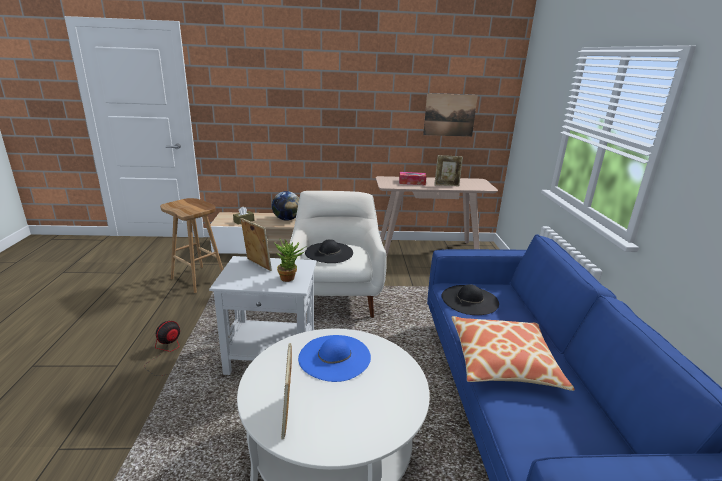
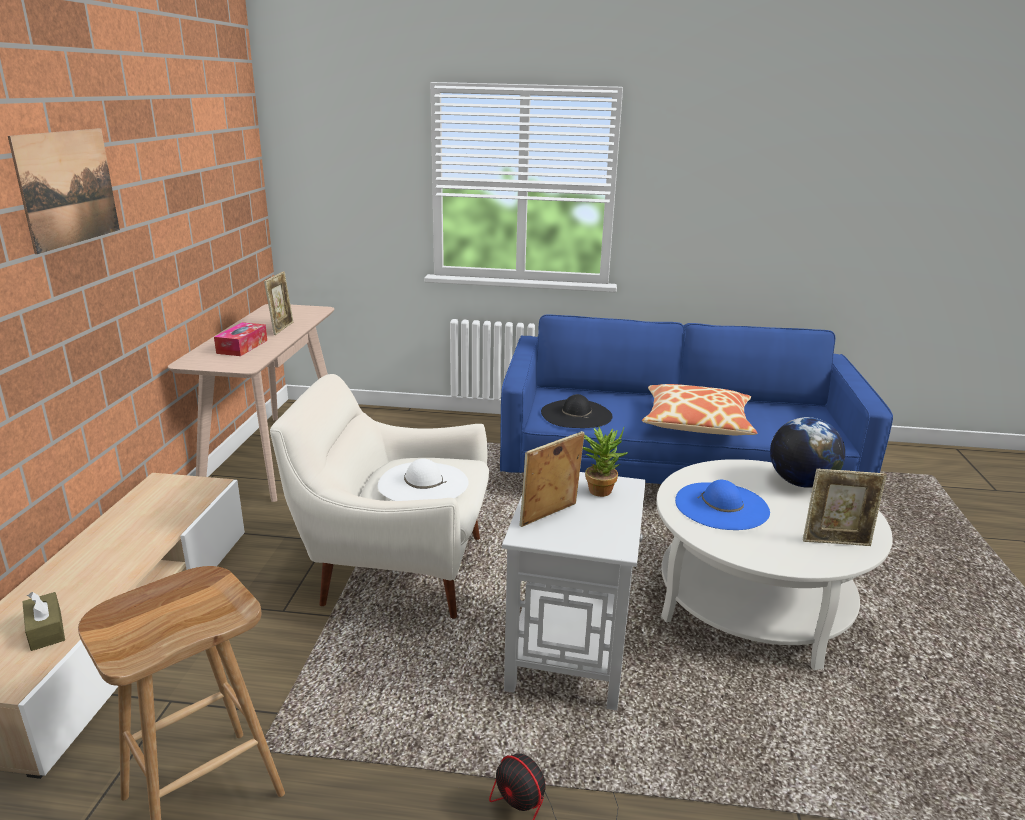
camera: 80 degrees left, 0 degrees up
globe [272,191,299,221] -> globe moved to [770,417,845,488]
black hat [305,239,353,263] -> white hat [378,459,468,501]
picture [423,93,478,137] -> picture moved to [8,128,120,254]

